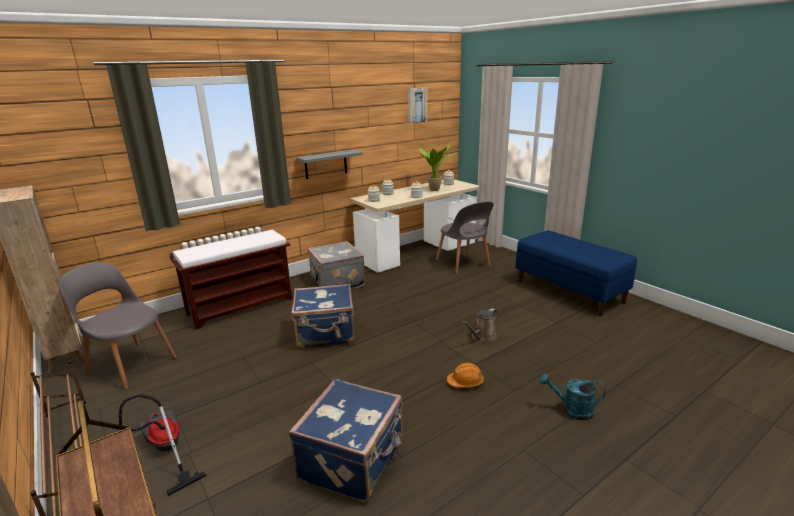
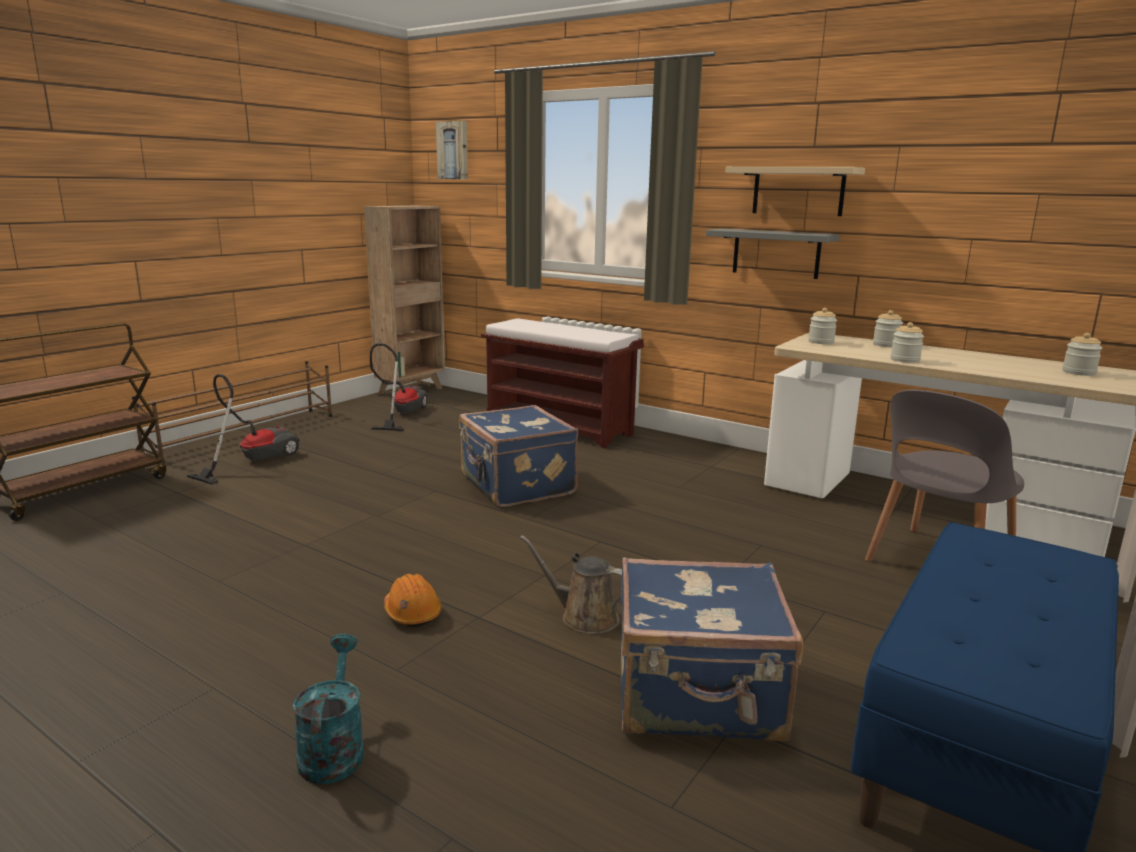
camera: 70 degrees right, 5 degrees down
grey chair [59,262,177,390] -> vacuum cleaner [370,343,428,431]
blue suitcase [289,379,403,502] -> blue suitcase moved to [620,557,803,742]
grey suitcase [308,241,366,289] -> none
picture [408,87,428,123] -> picture moved to [436,121,468,180]
potted plant [416,140,457,191] -> none
none -> beige shelf [725,167,865,216]

